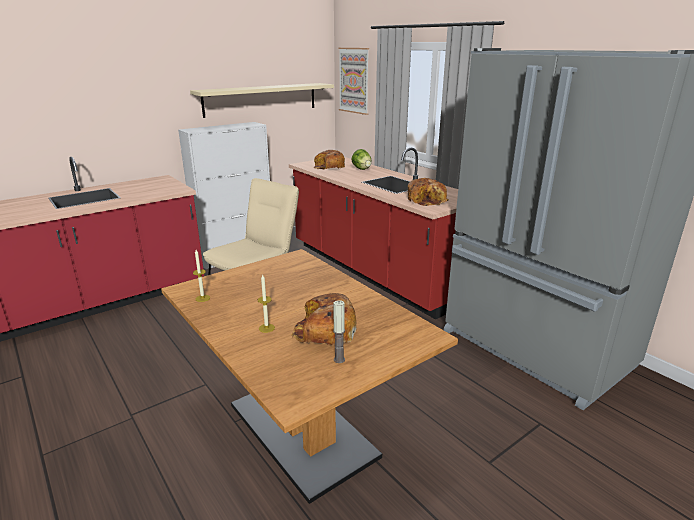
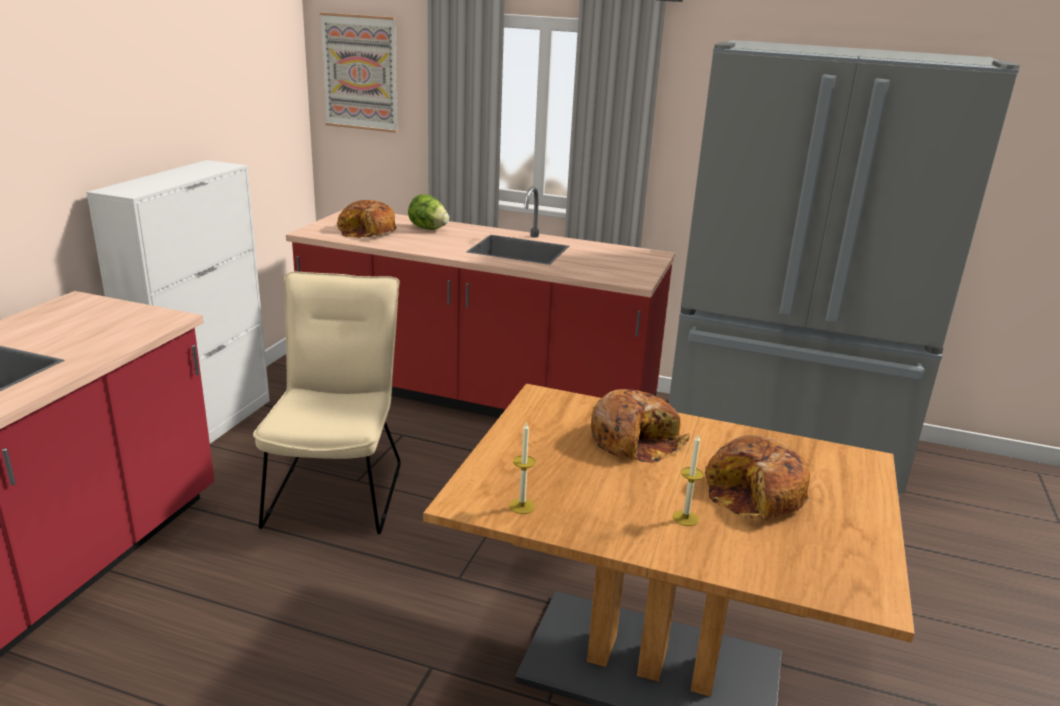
camera: 35 degrees left, 0 degrees up
beige shelf [190,83,334,118] -> none
candle [333,300,345,363] -> none
bread [408,178,449,206] -> bread moved to [591,389,690,463]

